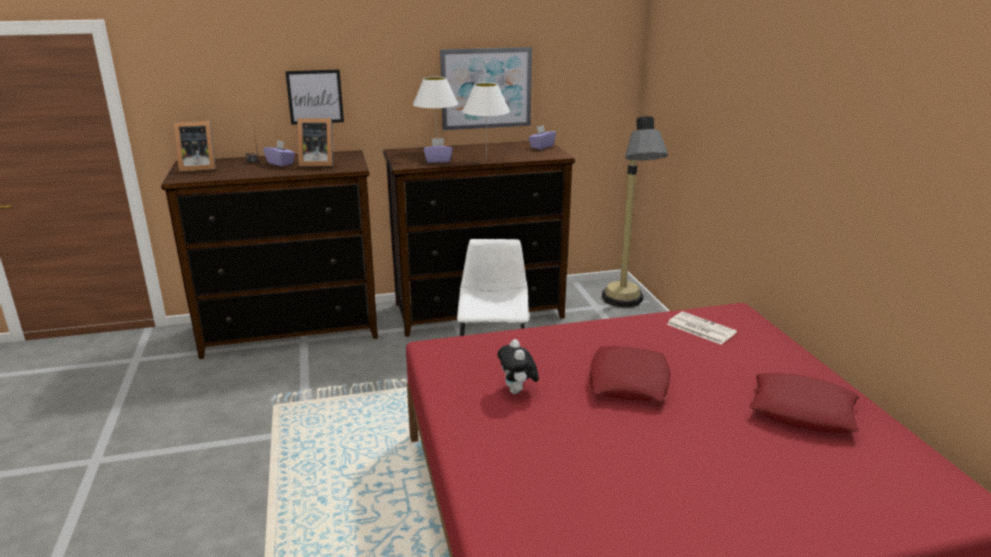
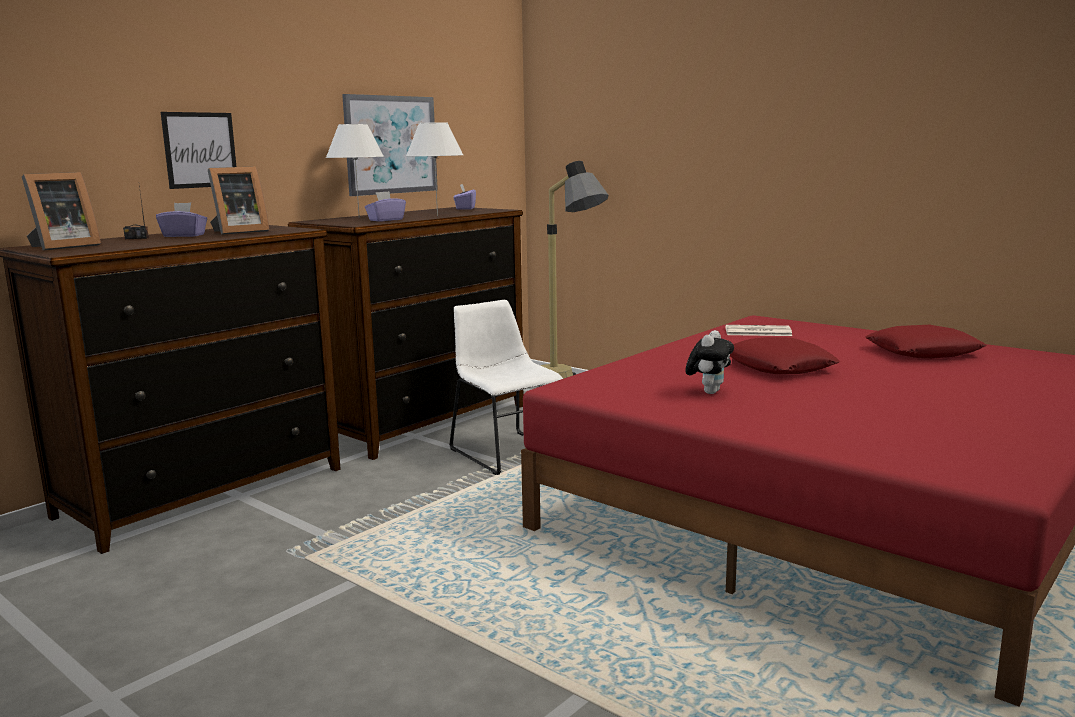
camera: 35 degrees left, 10 degrees down
plush toy [498,339,539,394] -> plush toy turned 105 degrees counterclockwise [685,330,734,394]

